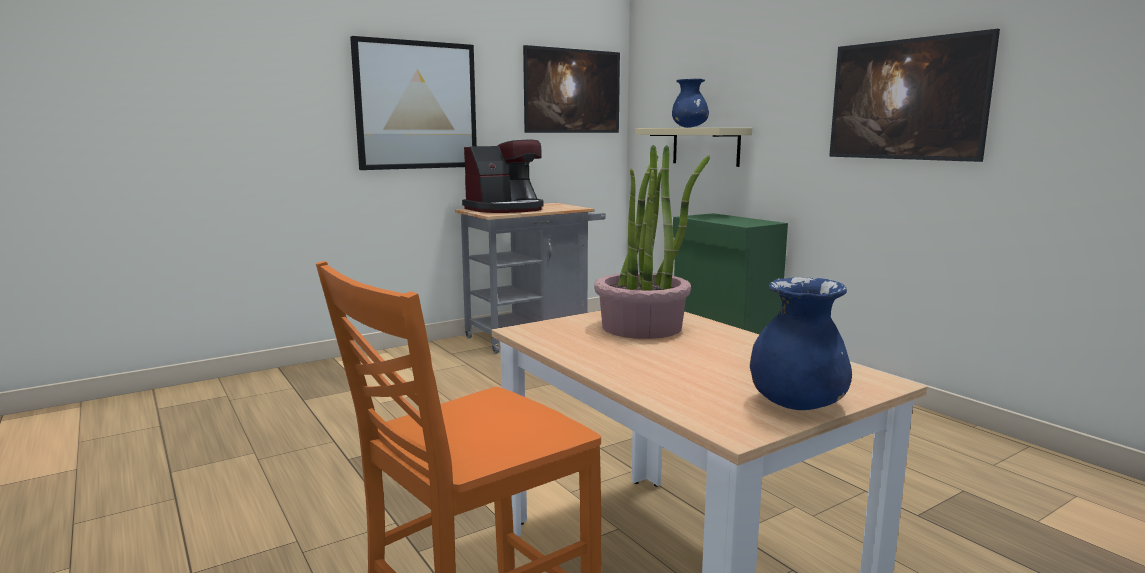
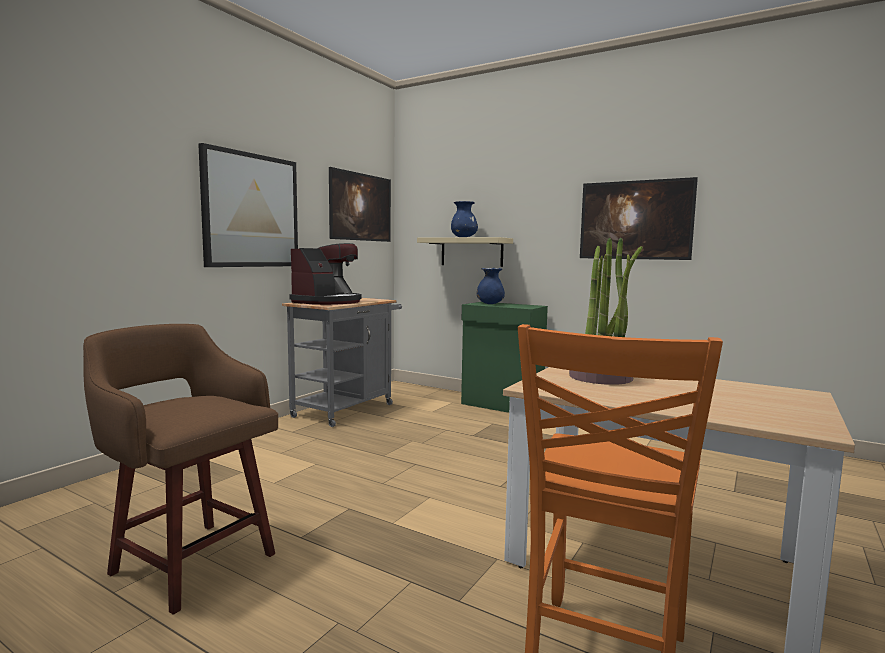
camera: 25 degrees left, 5 degrees down
blue vase [750,277,852,410] -> blue vase moved to [477,268,505,304]
none -> brown stool [83,324,278,615]

